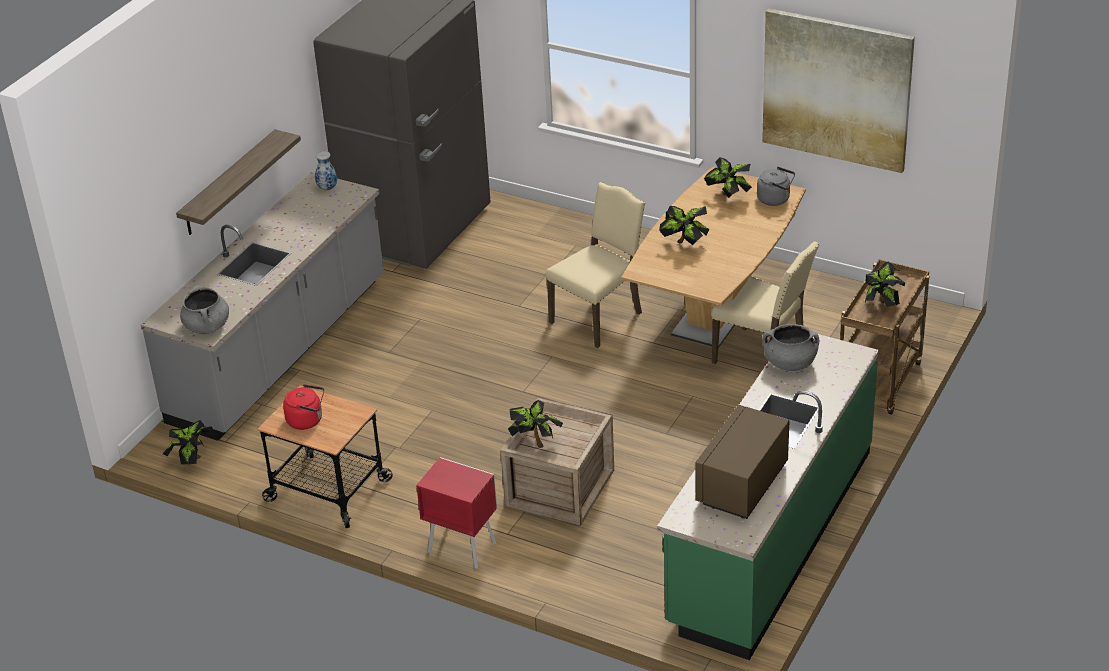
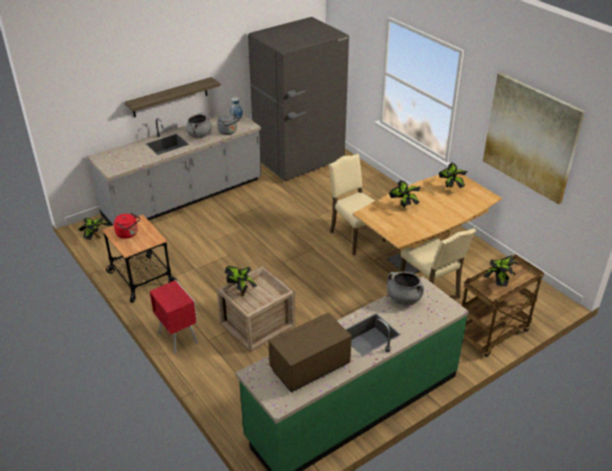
camera: 25 degrees right, 0 degrees up
grey cooking pot [180,285,229,335] -> grey cooking pot moved to [186,113,212,138]
beige chair [546,182,645,348] -> beige chair turned 105 degrees counterclockwise [328,154,386,255]
grey kettle [757,167,795,206] -> grey kettle moved to [217,114,240,135]

